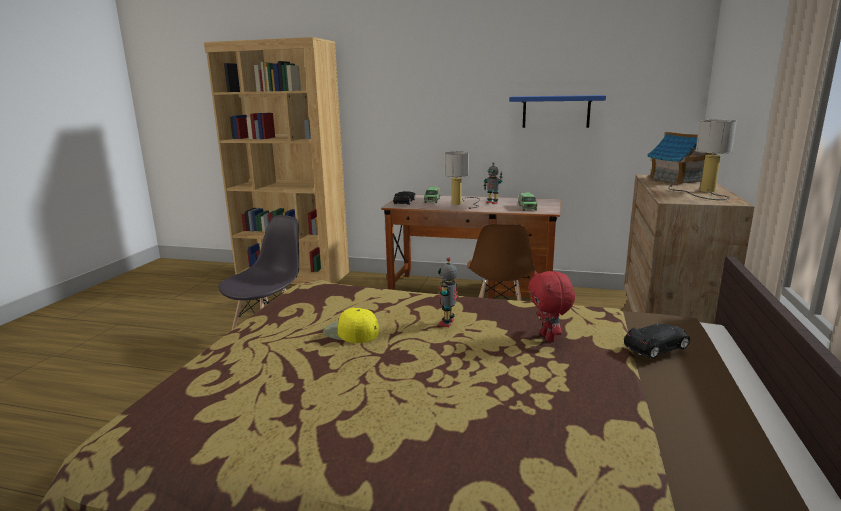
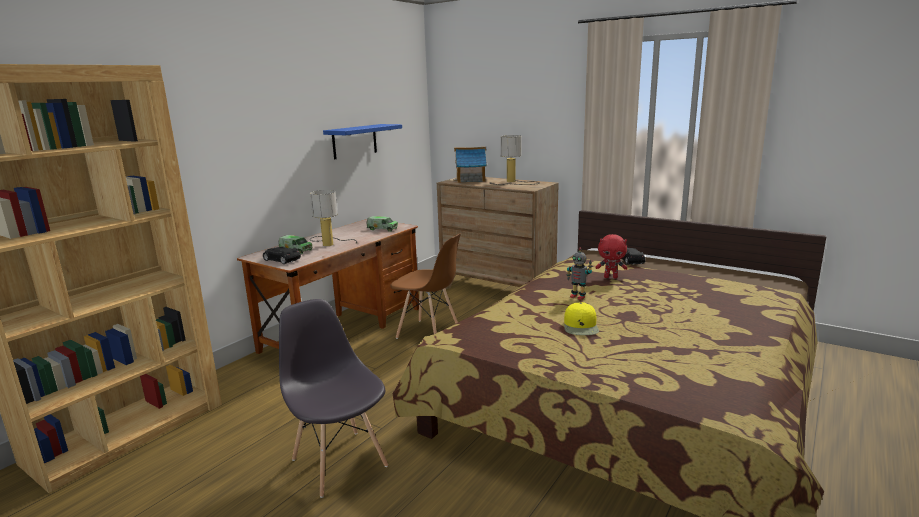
camera: 70 degrees left, 0 degrees up
yellow cap [323,308,379,343] -> yellow cap turned 45 degrees counterclockwise [564,302,599,335]
toy robot [483,162,503,204] -> none

